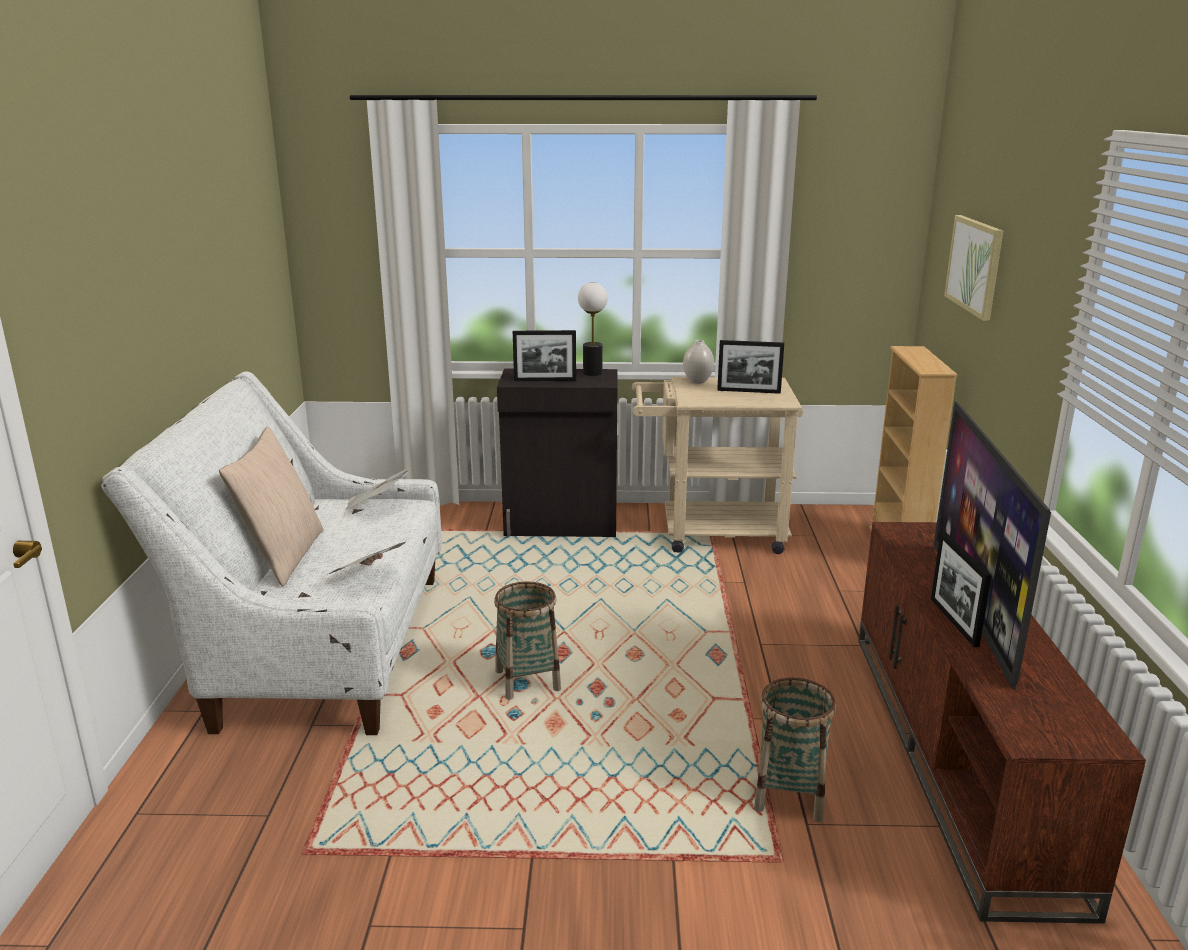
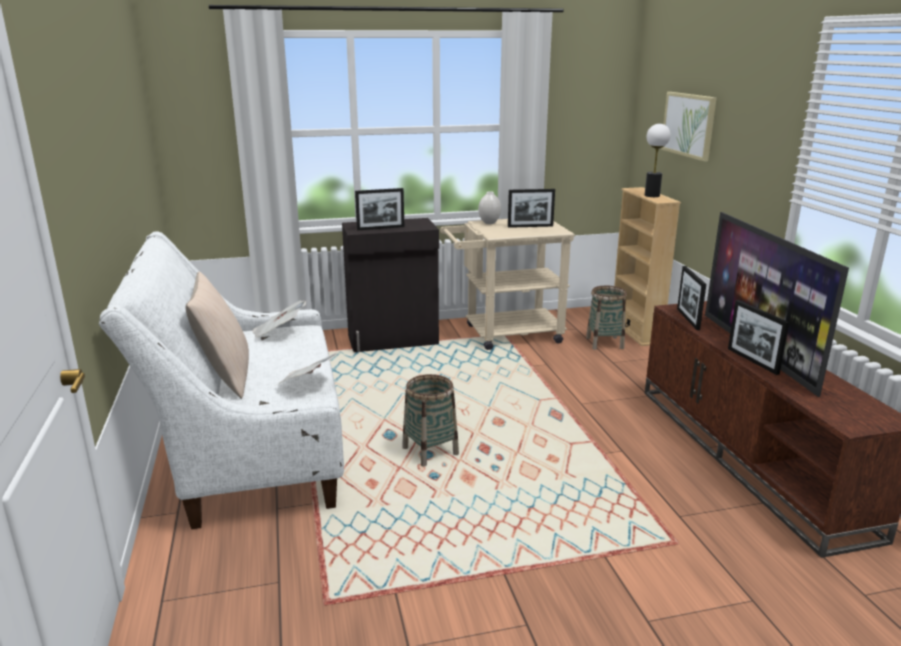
camera: 15 degrees left, 0 degrees up
table lamp [578,282,608,376] -> table lamp moved to [645,124,671,197]
basket [754,677,836,822] -> basket moved to [586,286,627,350]
none -> picture frame [677,266,706,330]

